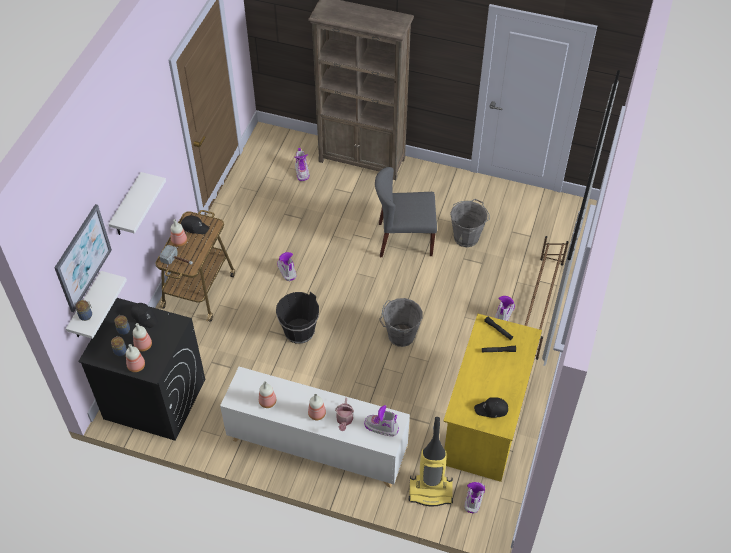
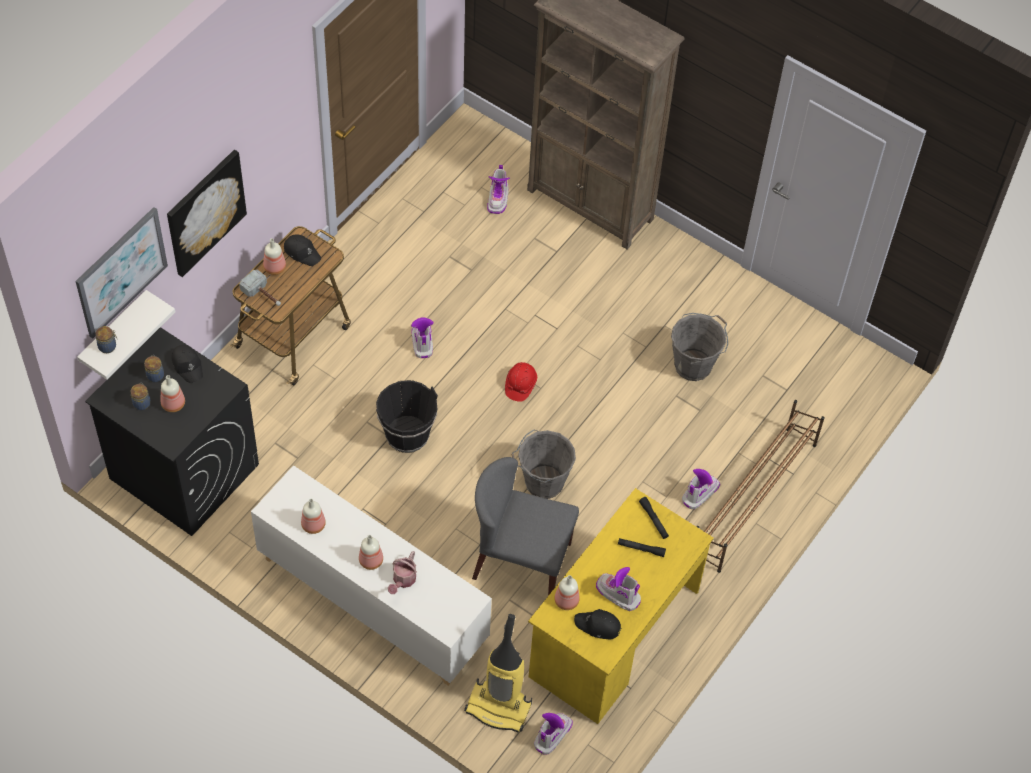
camera: 15 degrees right, 5 degrees up
white shelf [109,172,166,235] -> picture [167,150,247,277]
bottle [126,344,145,372] -> bottle moved to [554,575,580,610]
boot [364,405,399,436] -> boot moved to [596,567,641,611]
grey chair [375,167,437,257] -> grey chair moved to [472,457,579,596]
none -> red hard hat [505,362,537,402]

